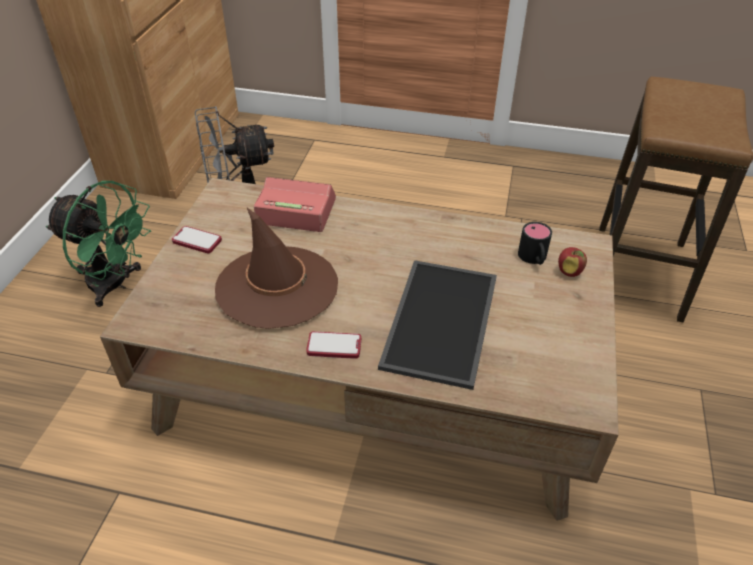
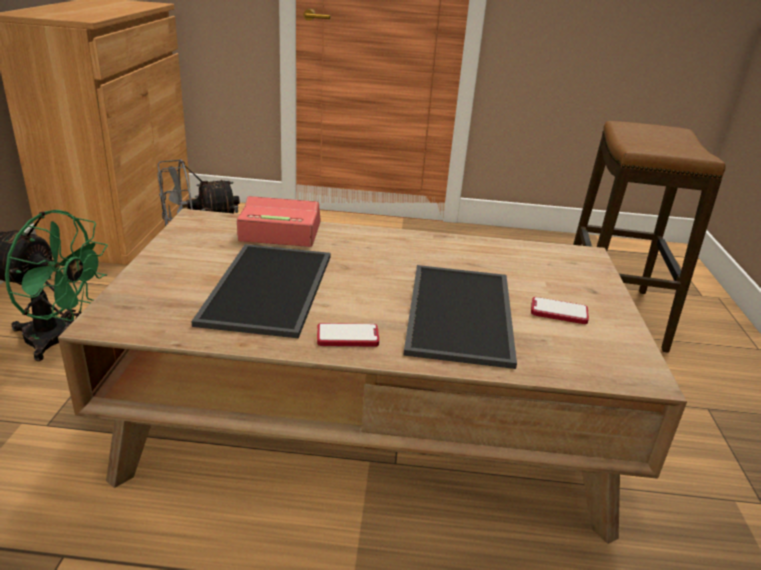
camera: 10 degrees left, 15 degrees down
phone [172,226,222,253] -> phone moved to [531,297,589,324]
brown hat [215,208,338,329] -> tray [191,244,330,338]
black mug [518,222,552,265] -> none
apple [558,247,587,277] -> none

